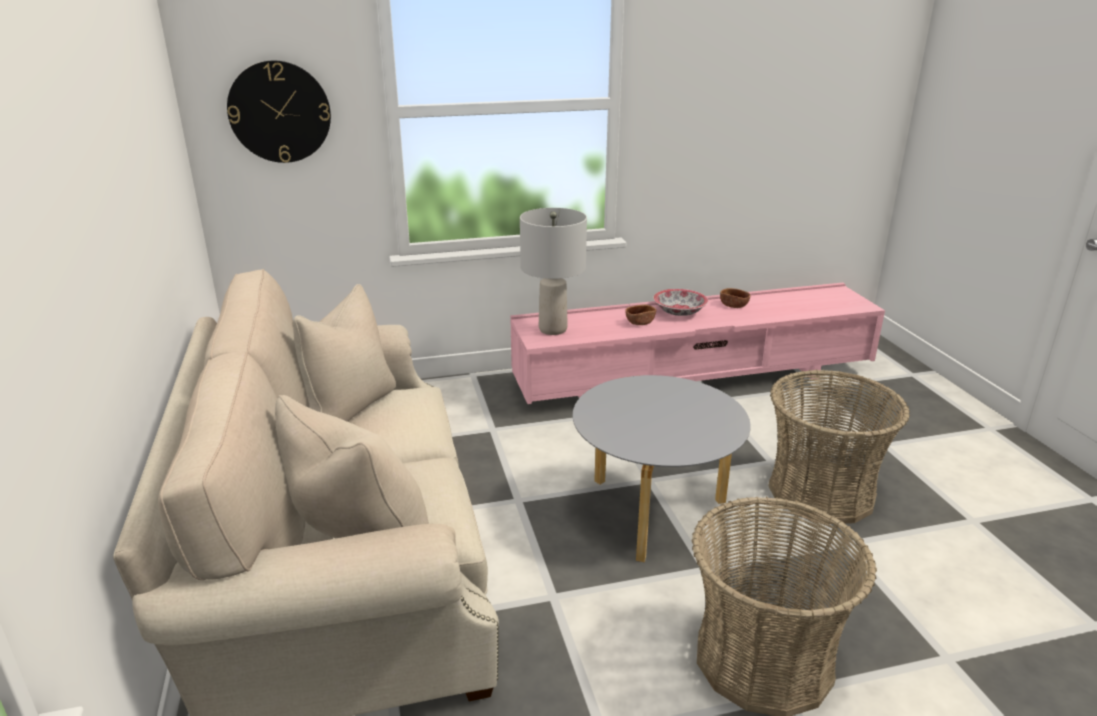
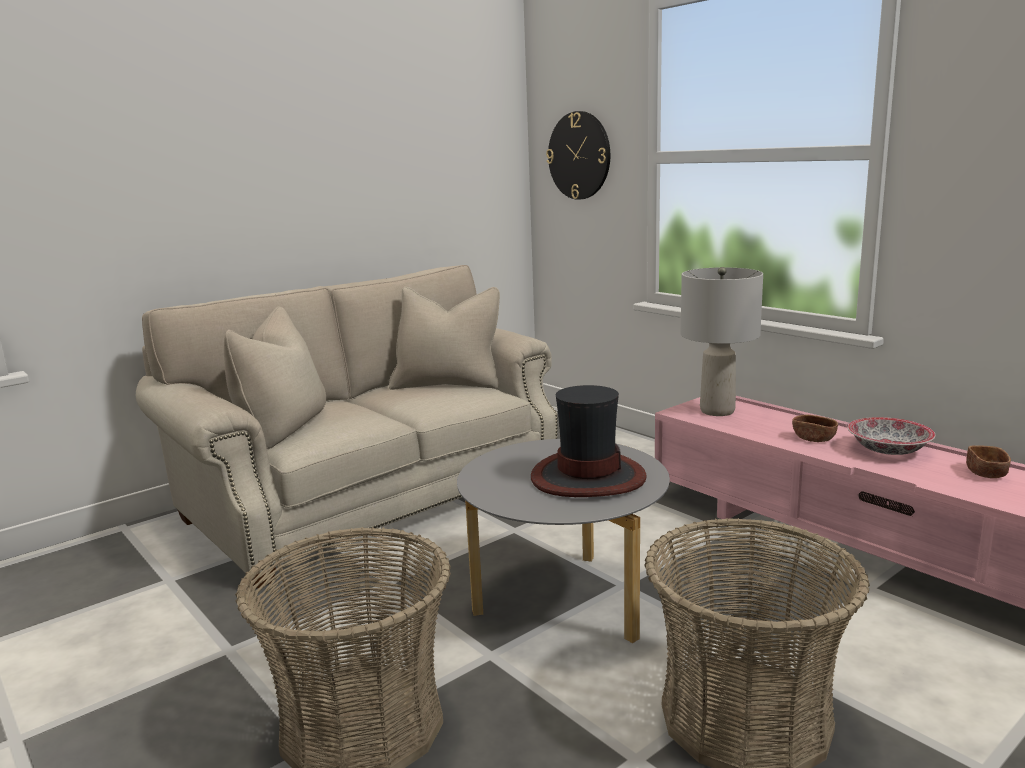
camera: 65 degrees right, 10 degrees down
none -> hat [531,385,647,497]

